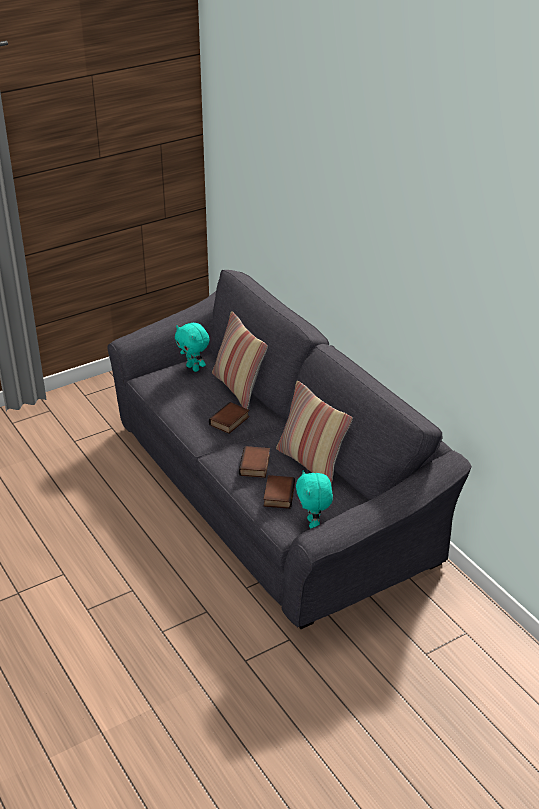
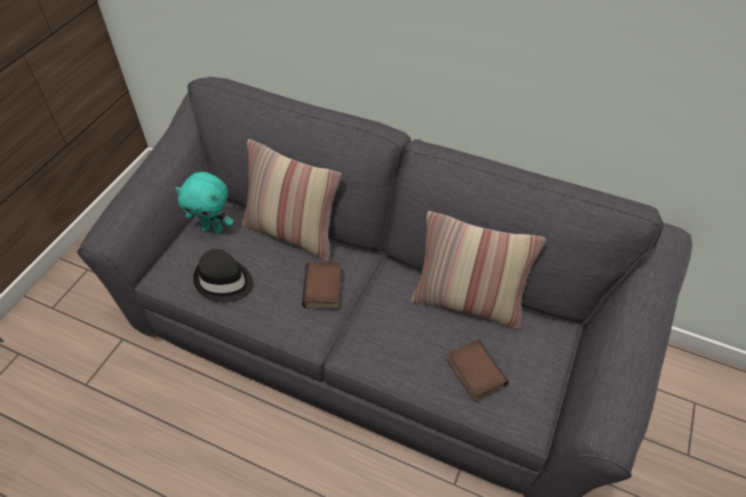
camera: 35 degrees left, 15 degrees up
book [239,446,270,478] -> none
turquoise plush toy [296,470,333,529] -> none
none -> black hat [193,249,253,302]

